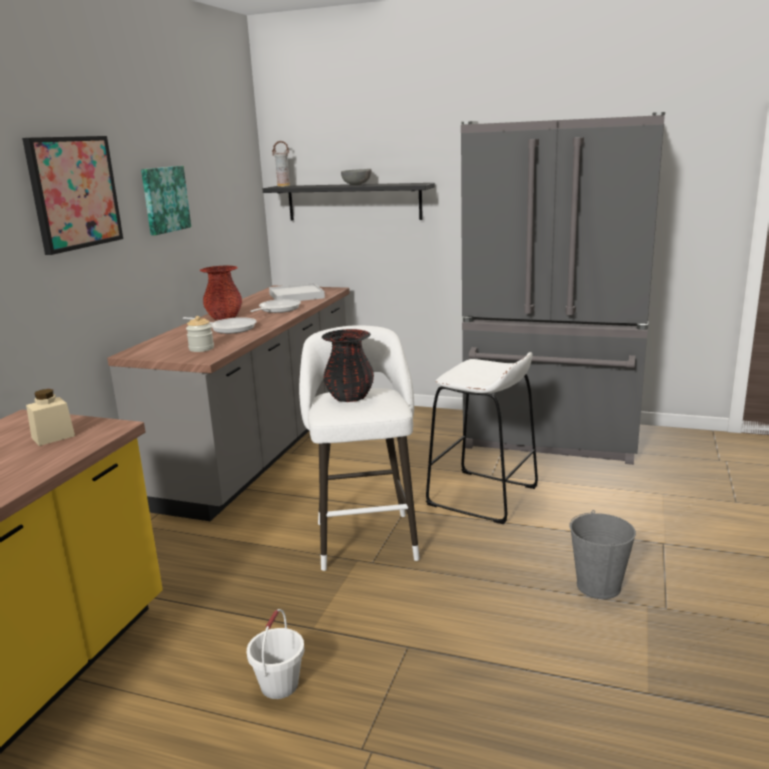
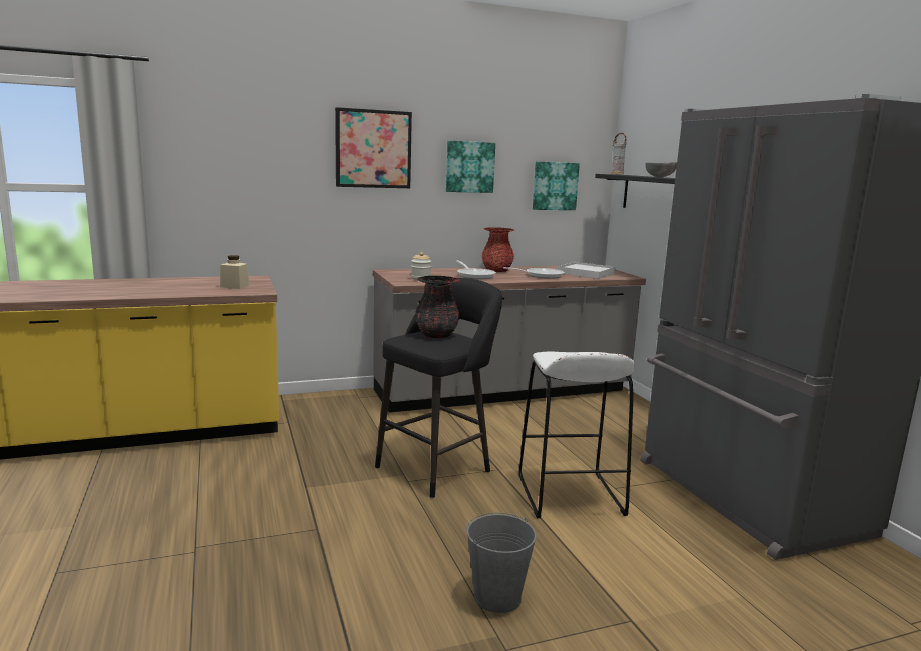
camera: 50 degrees right, 5 degrees down
white bucket [247,609,305,699] -> none
white stool [299,325,420,571] -> black stool [375,278,502,498]
none -> picture [533,161,580,210]

